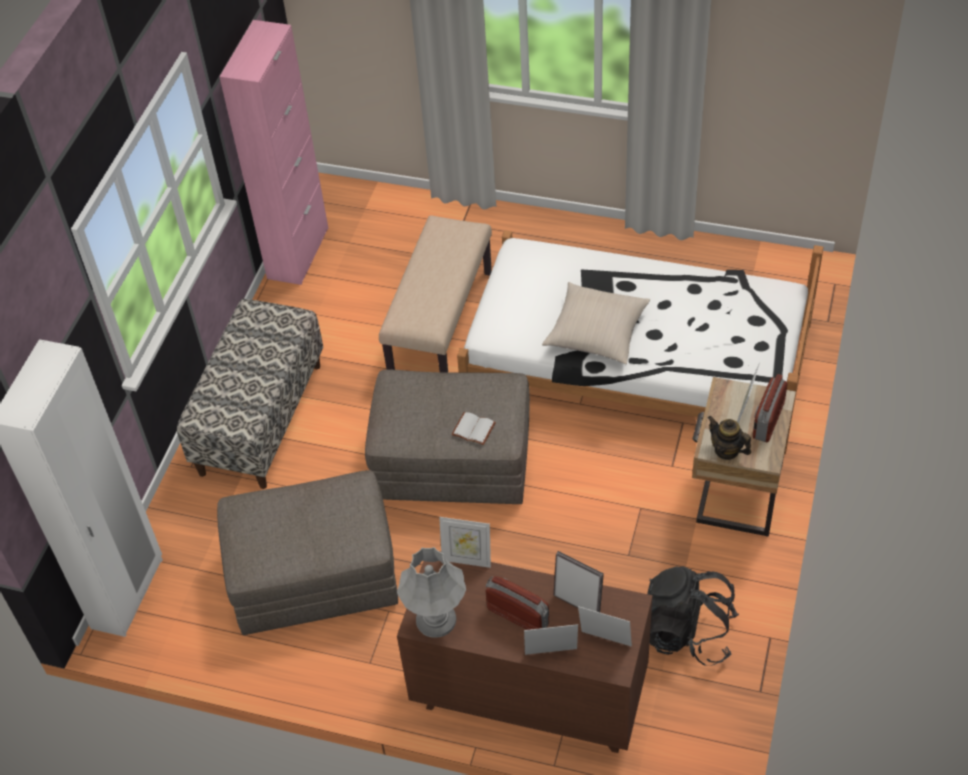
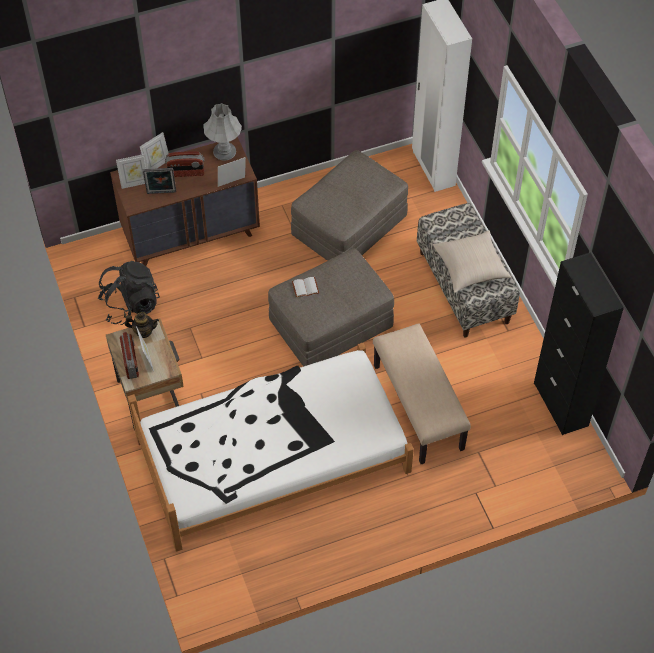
camera: 140 degrees right, 5 degrees up
pink cabinet [219,20,329,285] -> black cabinet [534,253,624,435]
beige pillow [542,282,650,364] -> beige pillow moved to [433,230,512,293]

